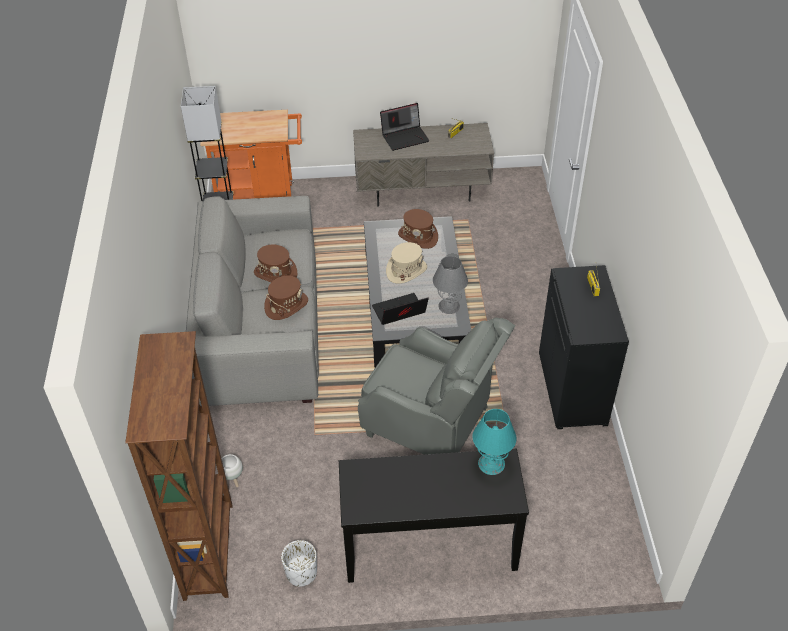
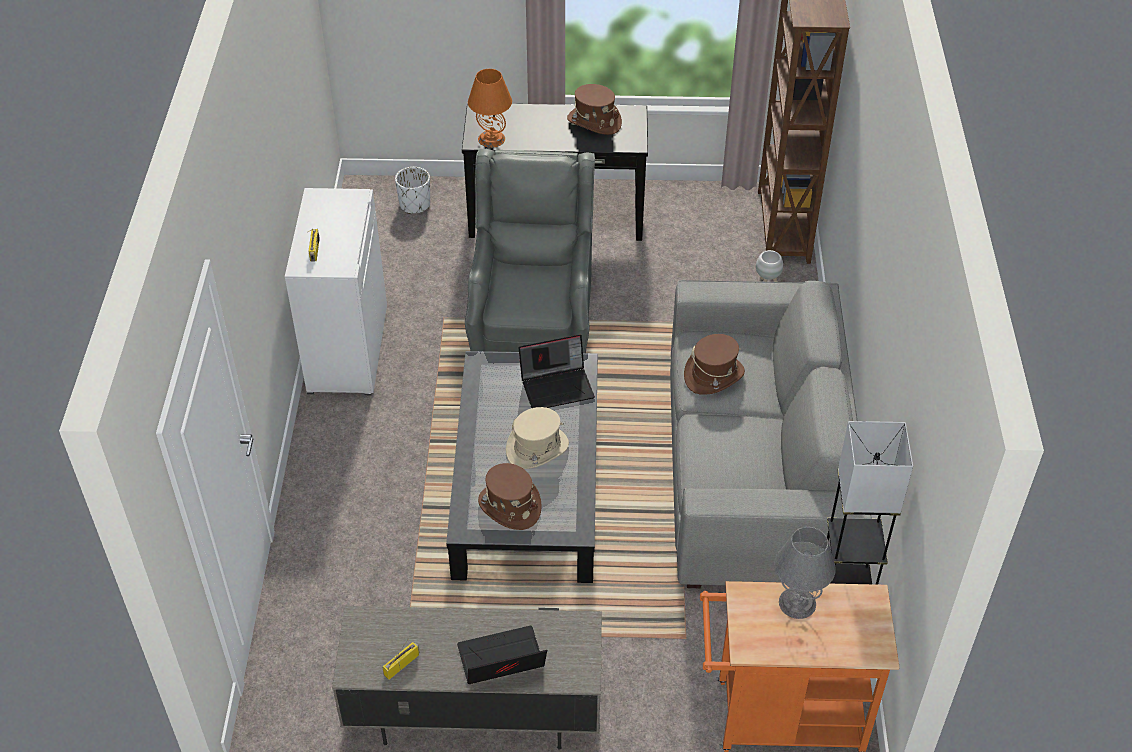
camera: 175 degrees left, 0 degrees up
brown hat [254,245,297,282] -> brown hat moved to [567,84,622,135]
white planter [281,540,317,587] -> white planter moved to [395,167,430,214]
grey armchair [358,318,515,455] -> grey armchair turned 60 degrees clockwise [465,149,595,353]
grey table lamp [433,256,468,314] -> grey table lamp moved to [774,527,836,619]
turquoise table lamp [472,409,517,475] -> orange table lamp [468,69,512,148]
black cabinet [539,265,629,429] -> white cabinet [285,188,387,395]

